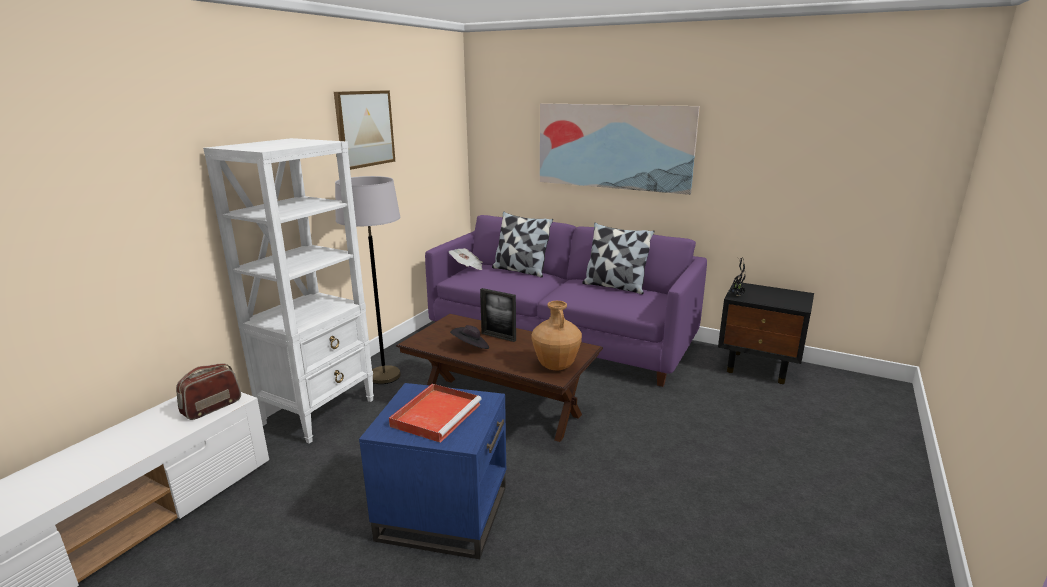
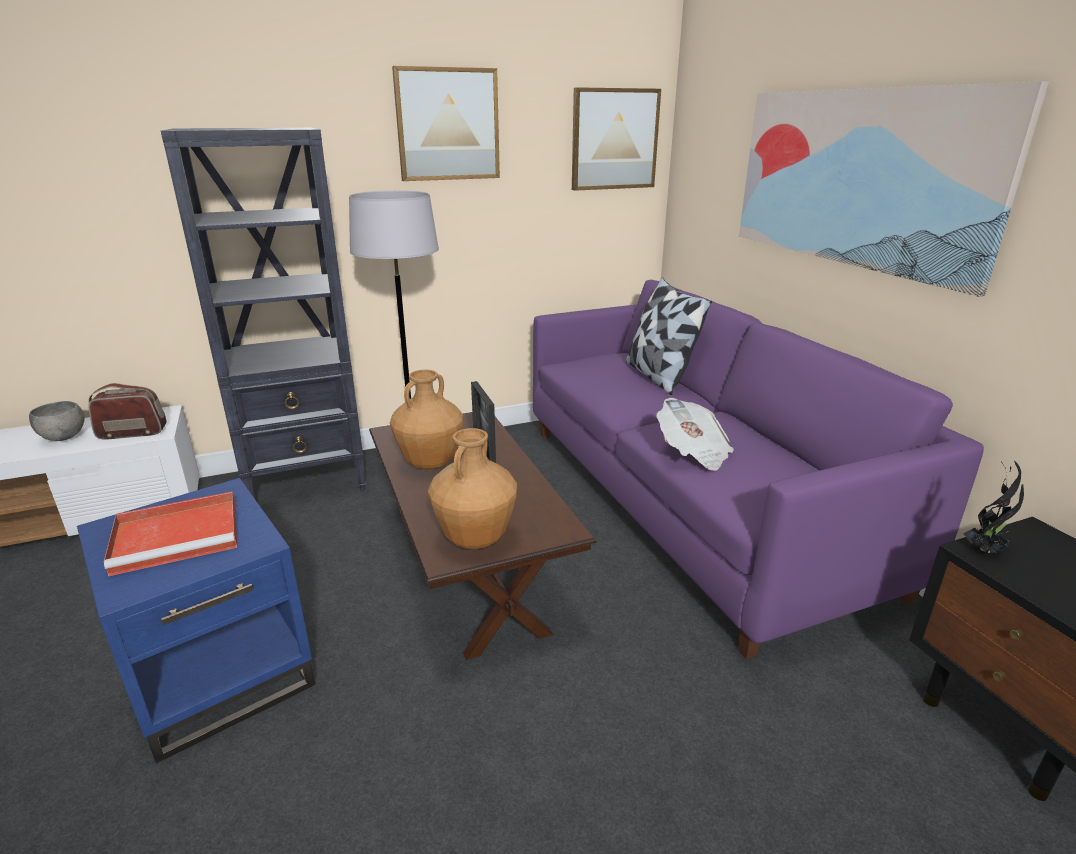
camera: 40 degrees right, 5 degrees up
white bookcase [203,138,374,444] -> black bookcase [161,128,366,497]
newspaper [449,248,483,270] -> newspaper moved to [657,398,734,471]
black hat [450,325,489,349] -> brown vase [390,370,463,470]
pillow [582,222,655,294] -> none
none -> grey bowl [29,401,84,441]
none -> picture [572,87,661,191]

